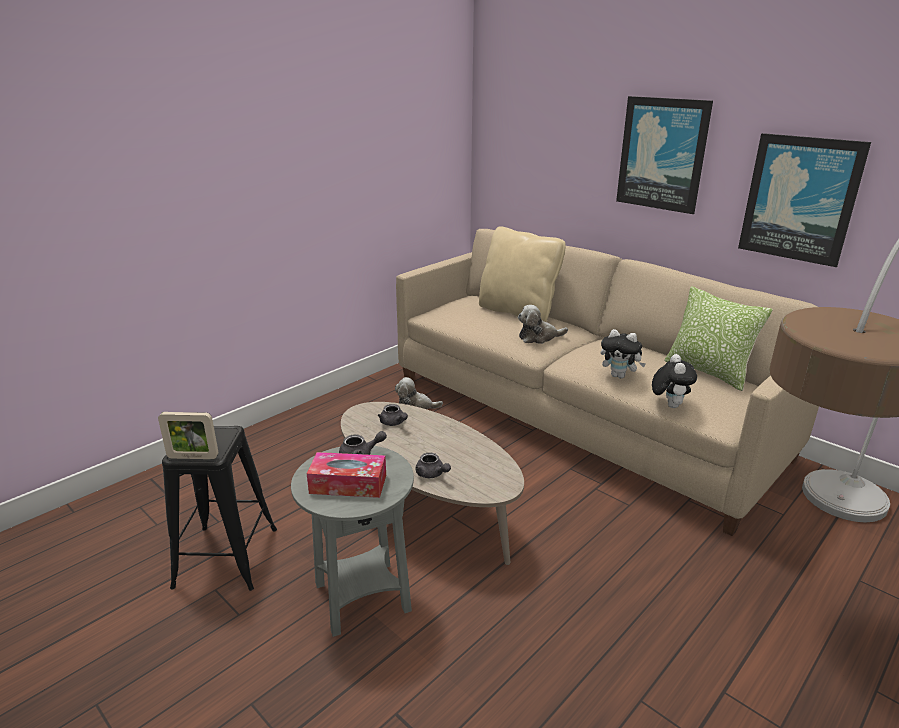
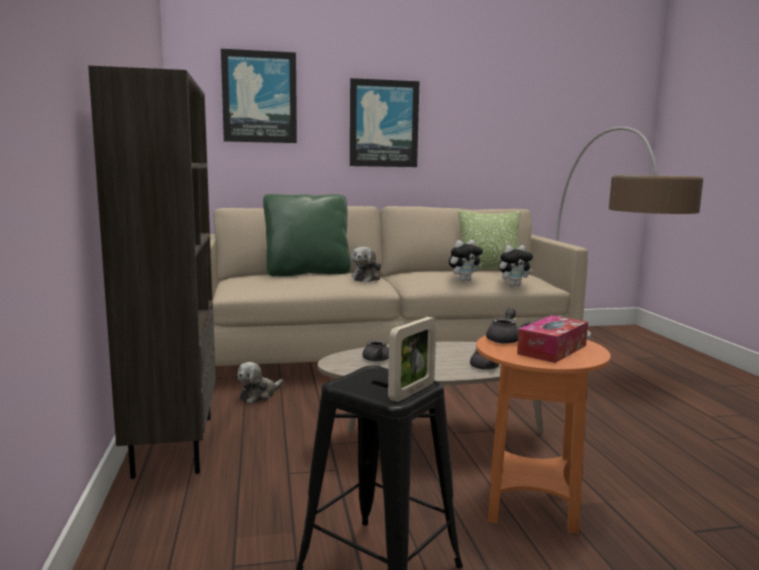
camera: 55 degrees left, 15 degrees down
grey side table [291,446,414,637] -> orange side table [476,335,611,534]
beige pillow [479,226,566,322] -> green pillow [263,194,351,276]
plush toy [652,354,697,408] -> plush toy turned 120 degrees clockwise [499,245,533,286]
picture [738,133,871,267] -> picture moved to [221,49,297,143]
none -> brown bookcase [88,66,216,479]

